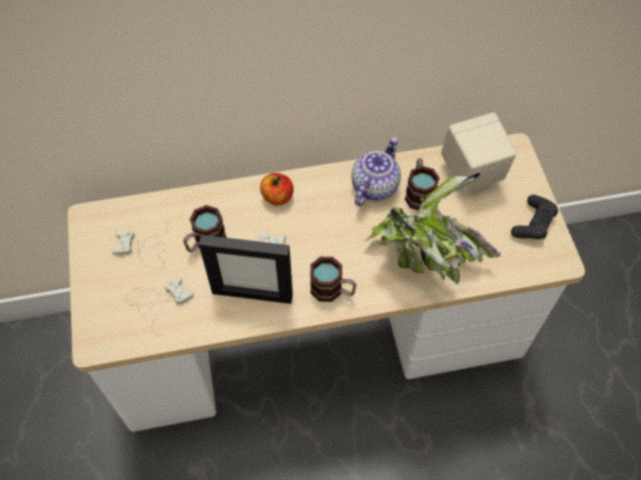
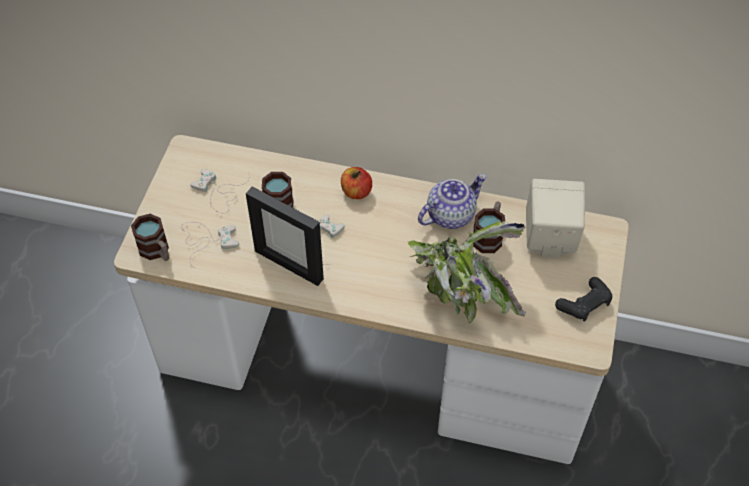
camera: 25 degrees right, 5 degrees down
mug [310,257,356,302] -> mug moved to [131,214,169,261]

